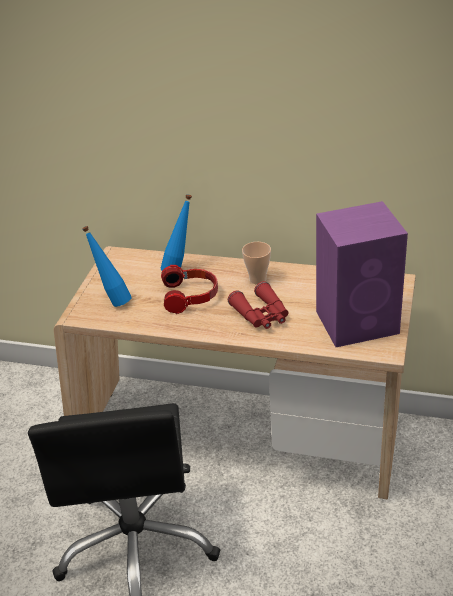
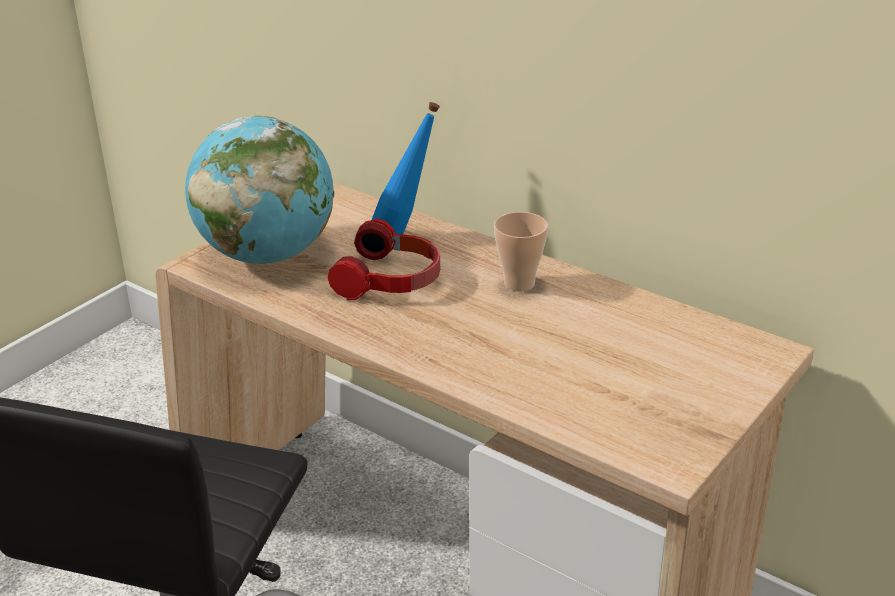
camera: 20 degrees right, 5 degrees down
blue bottle [82,226,132,307] -> globe [185,116,334,264]
red binoculars [228,281,288,329] -> none
purple speaker [316,201,408,347] -> none

